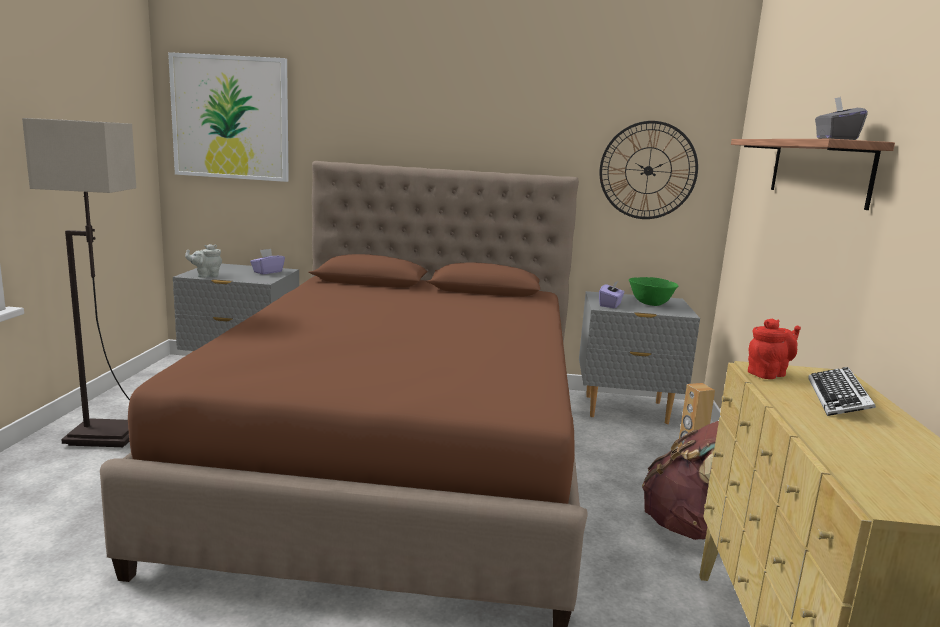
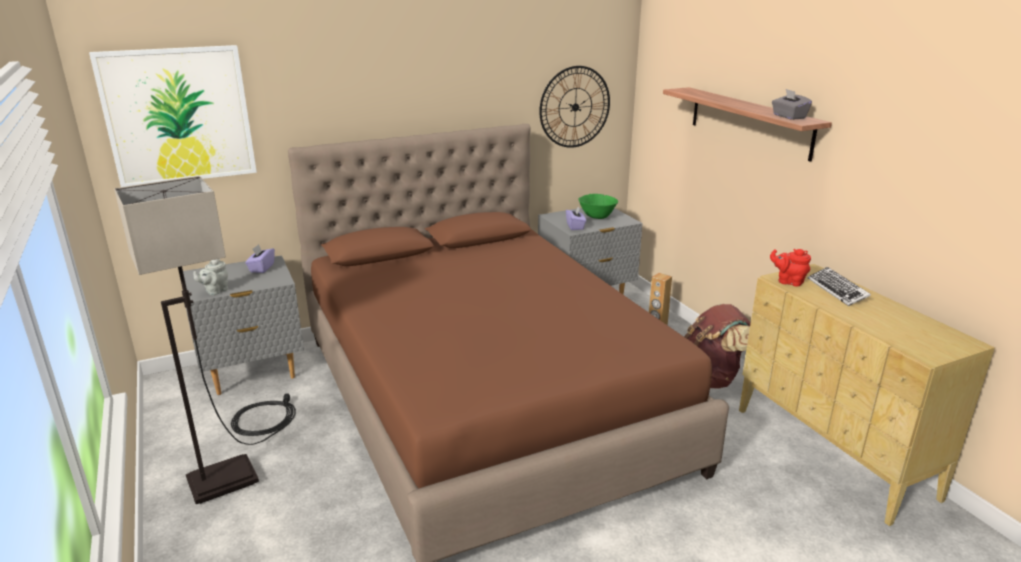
camera: 30 degrees left, 10 degrees up
red teapot [748,318,801,379] -> red teapot turned 90 degrees counterclockwise [770,249,811,287]

